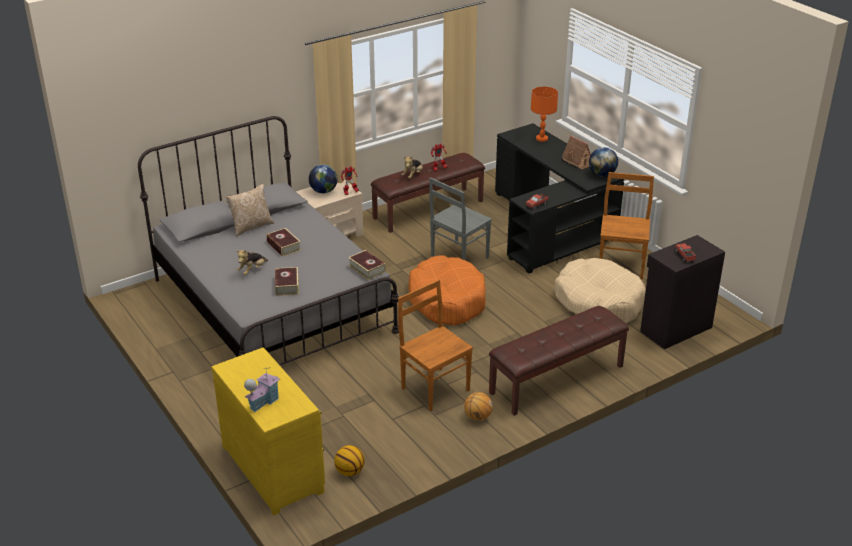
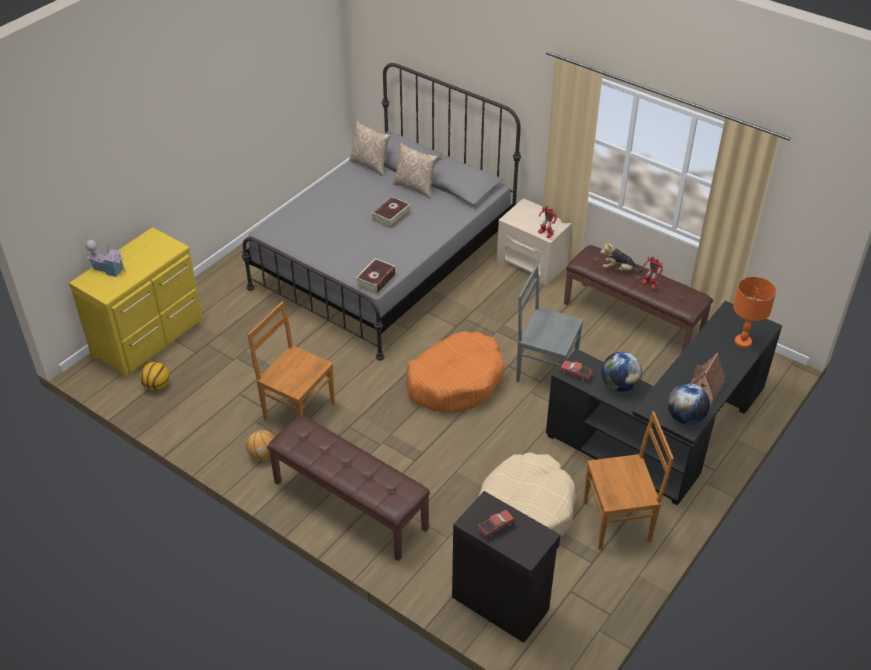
camera: 70 degrees right, 10 degrees up
plush toy [237,250,268,275] -> none
book [275,267,299,296] -> none
globe [309,165,338,193] -> globe moved to [602,352,642,392]
brown chair [398,280,473,412] -> brown chair turned 90 degrees counterclockwise [248,301,335,421]
none -> pillow [349,121,391,176]

